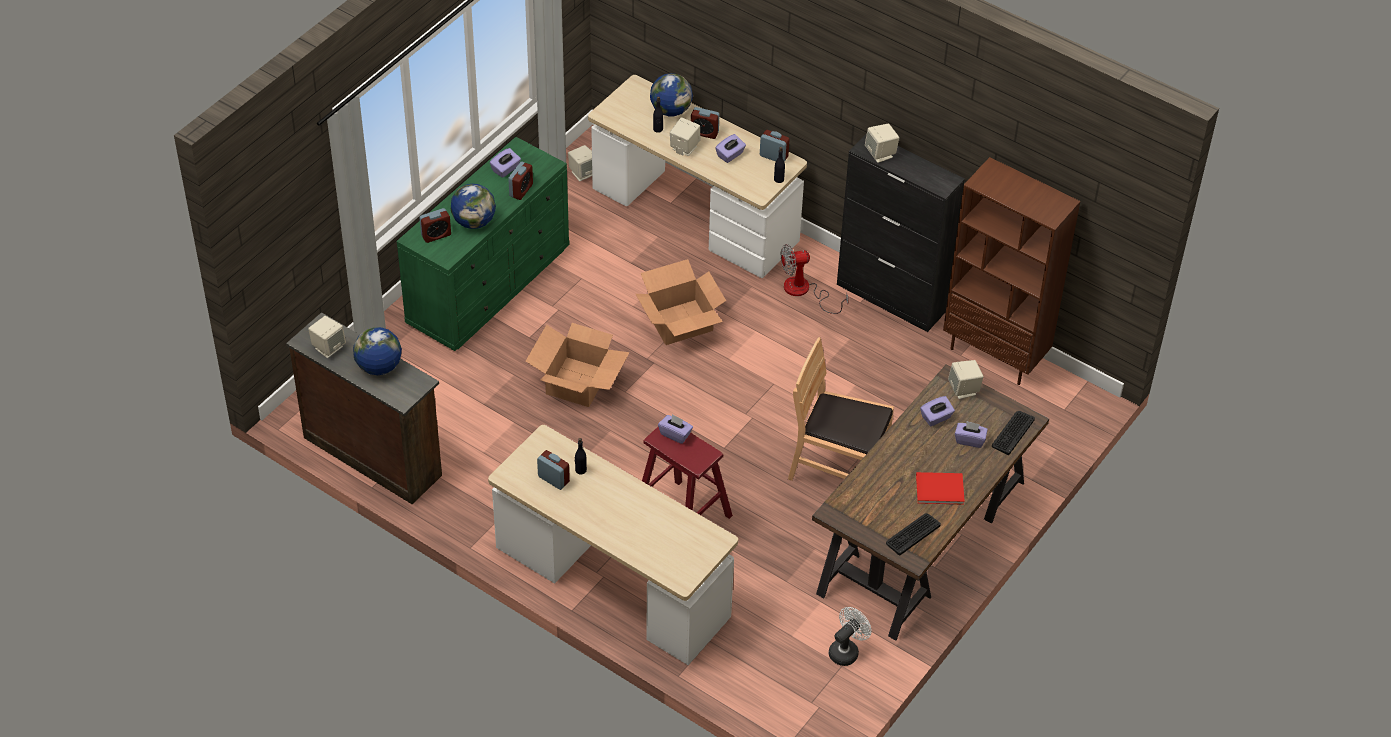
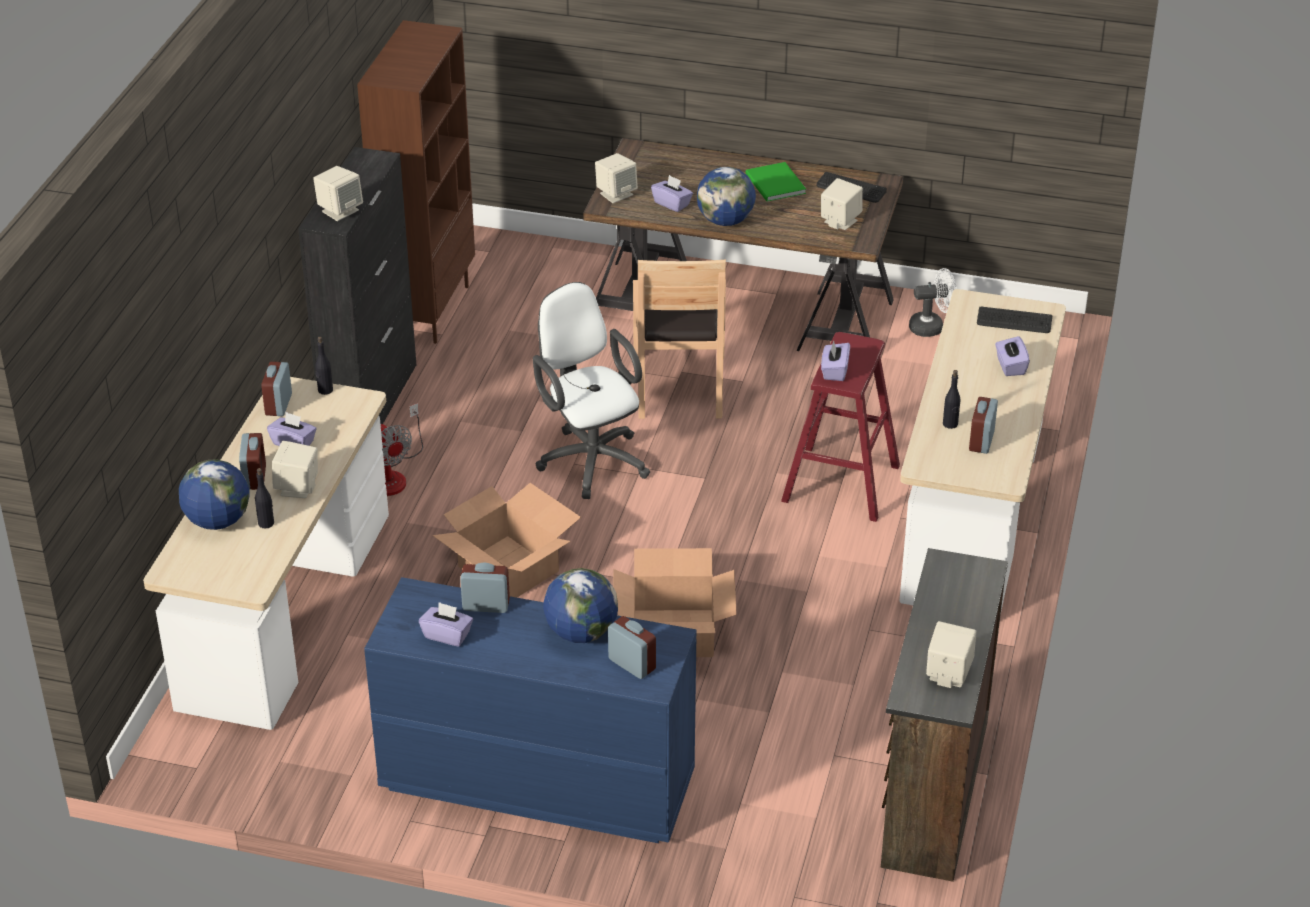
camera: 110 degrees left, 10 degrees down
globe [353,327,402,375] -> globe moved to [697,167,756,226]
green dresser [397,137,569,351] -> blue dresser [364,577,696,843]
beige speaker [568,145,592,181] -> beige speaker moved to [821,178,863,230]
white fan [829,607,871,666] -> white fan turned 150 degrees clockwise [909,268,957,337]
red book [916,472,965,505] -> green book [745,162,806,202]
purple tissue box [955,421,988,448] -> purple tissue box moved to [995,336,1030,376]
keyboard [992,411,1035,455] -> keyboard moved to [977,307,1052,333]
none -> white office chair [533,282,650,499]

